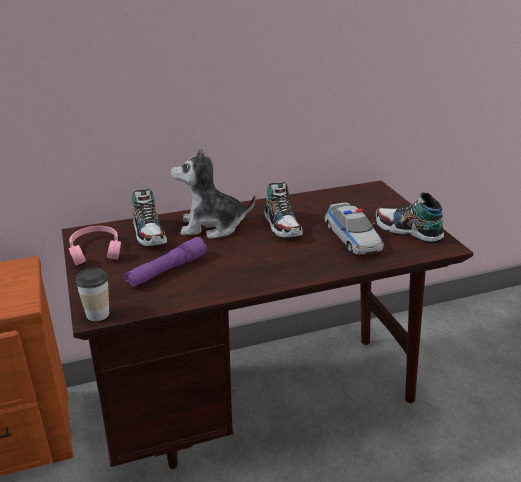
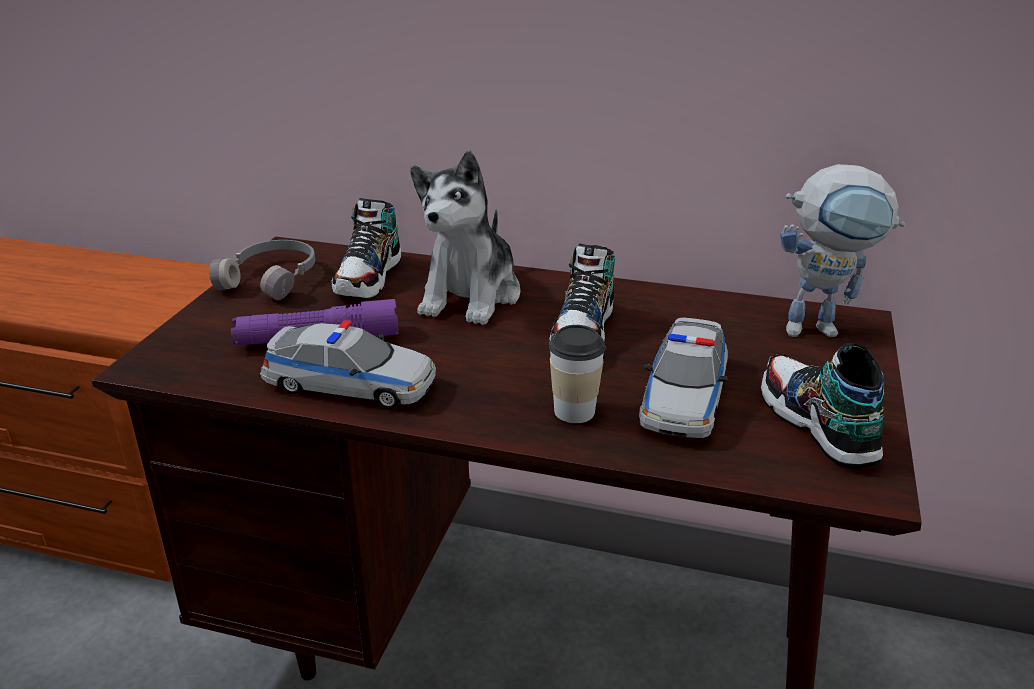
camera: 35 degrees right, 0 degrees up
pink headphones [69,226,121,266] -> grey headphones [209,240,315,300]
cup [76,267,109,321] -> cup moved to [549,325,606,423]
plush toy [171,148,256,239] -> plush toy turned 105 degrees counterclockwise [411,150,520,325]
none -> toy car [260,320,436,409]
none -> toy robot [781,164,905,337]

